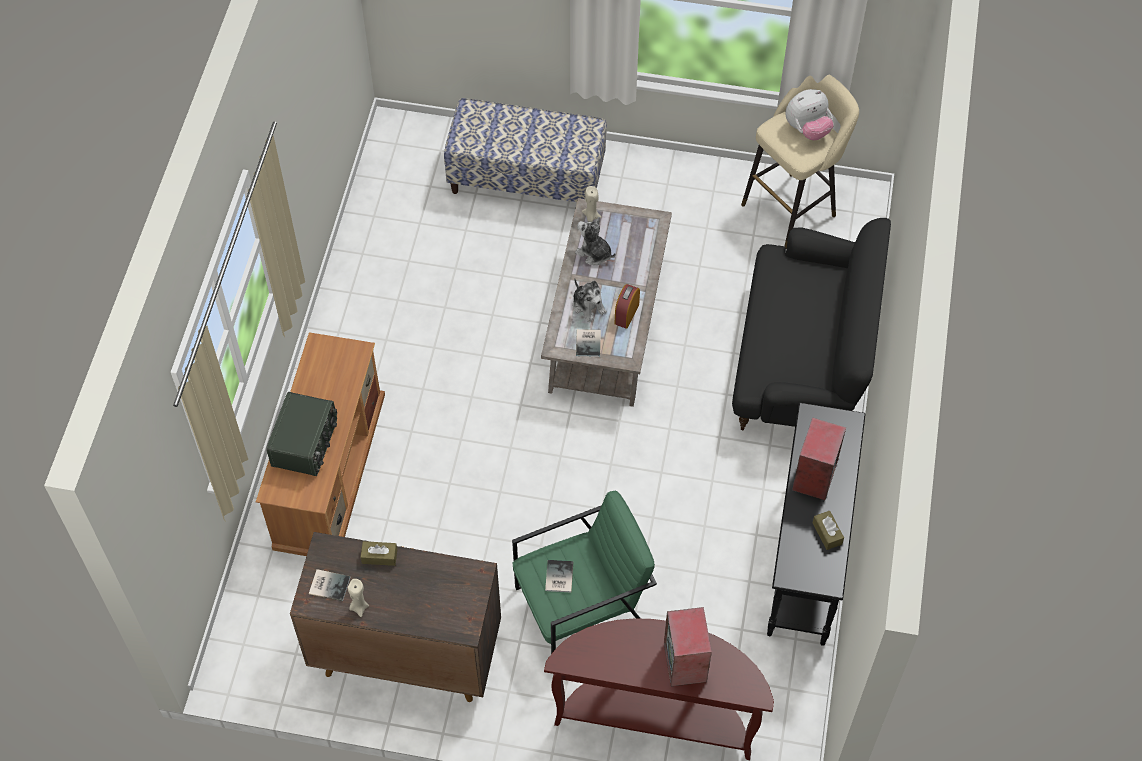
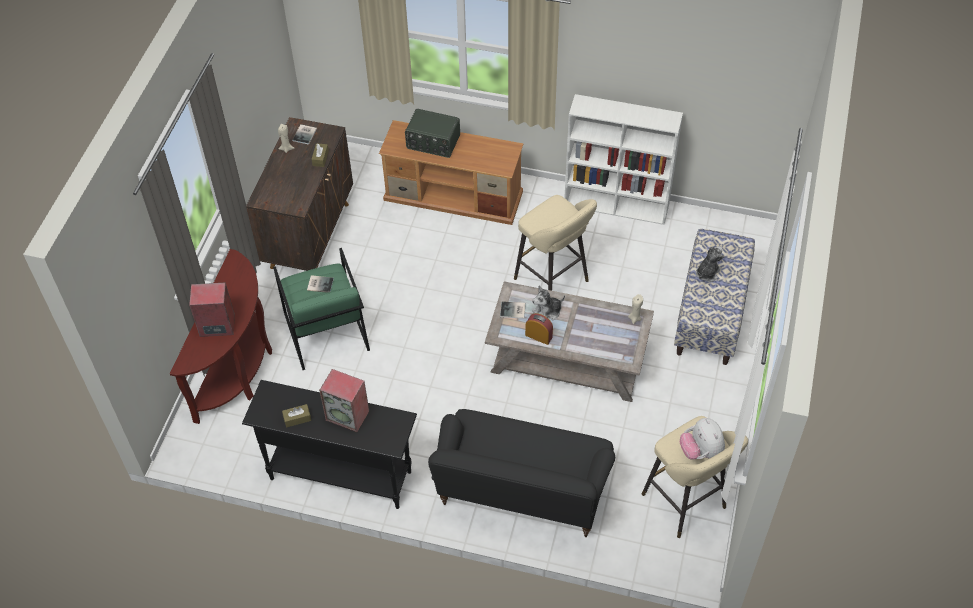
camera: 95 degrees right, 5 degrees down
plush toy [575,217,616,265] -> plush toy moved to [696,246,724,282]
none -> beige stool [514,195,597,291]
none -> white bookcase [564,94,683,225]

